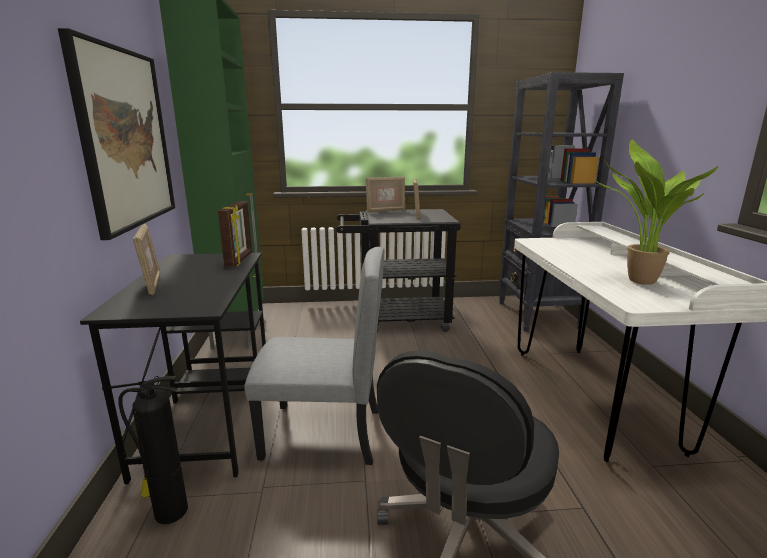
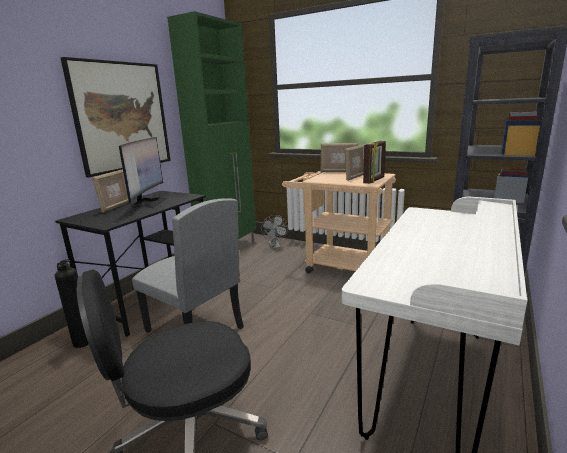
camera: 35 degrees right, 0 degrees up
picture frame [218,201,252,267] -> picture frame moved to [363,141,386,184]
black cart [336,209,461,333] -> beige cart [282,171,396,273]
potted plant [594,140,718,285] -> none
none -> monitor [119,137,167,209]
none -> grey fan [261,215,288,249]

